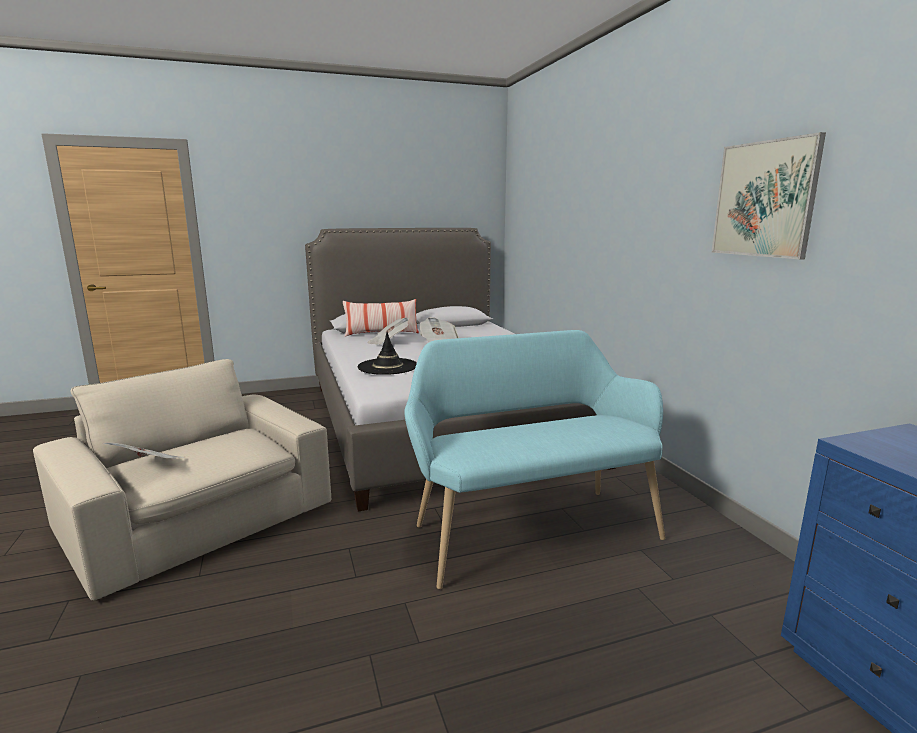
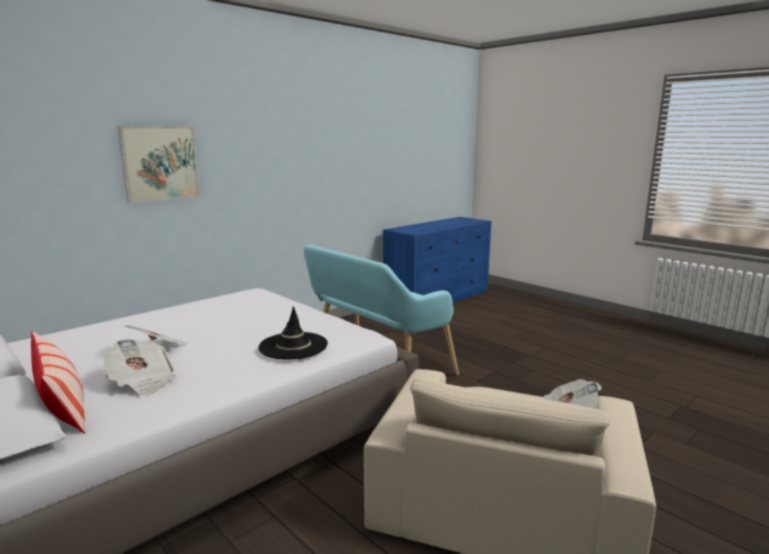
camera: 115 degrees left, 0 degrees up
picture [712,132,826,260] -> picture moved to [118,126,200,202]

